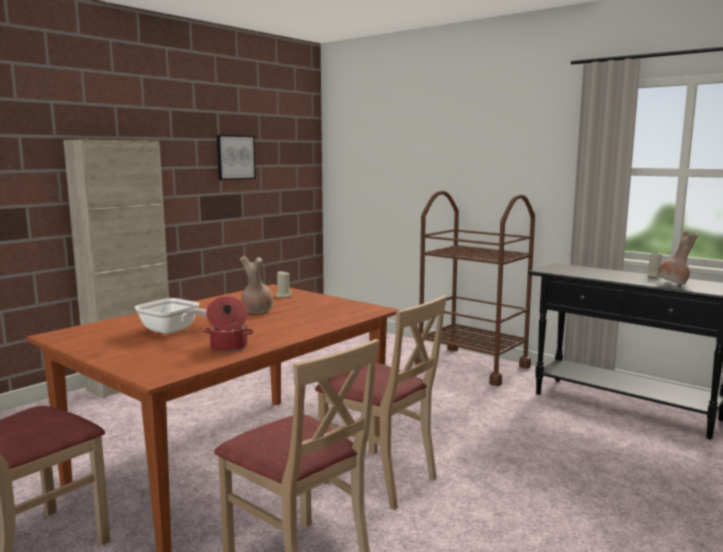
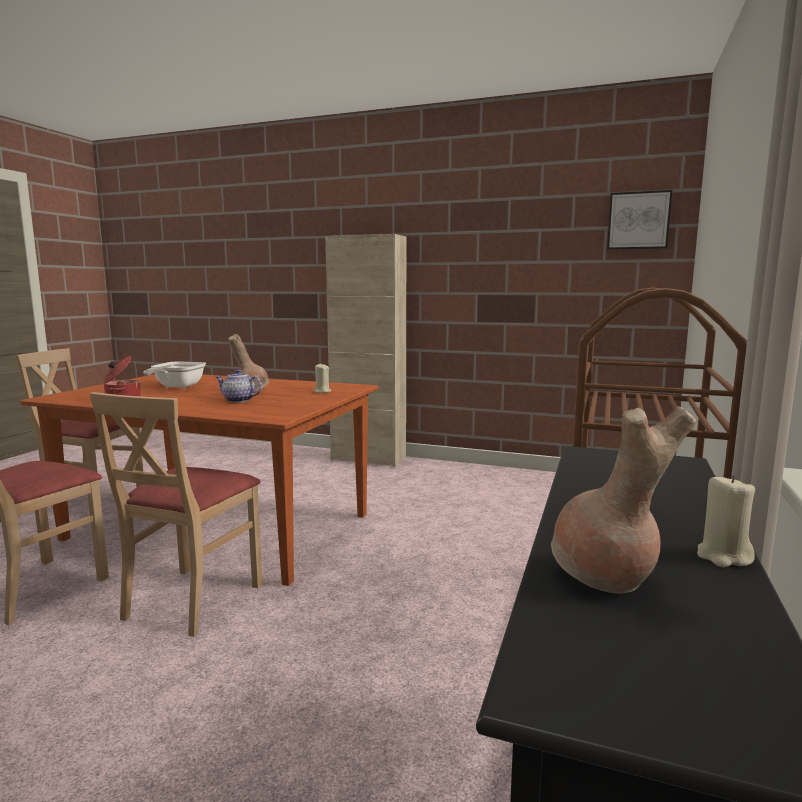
camera: 70 degrees right, 0 degrees up
picture [216,135,256,180] -> picture moved to [607,190,672,250]
none -> teapot [216,369,262,402]

